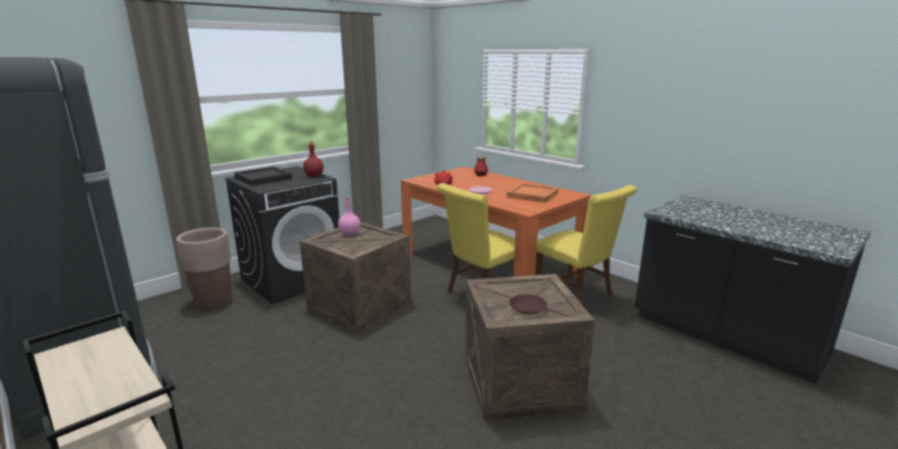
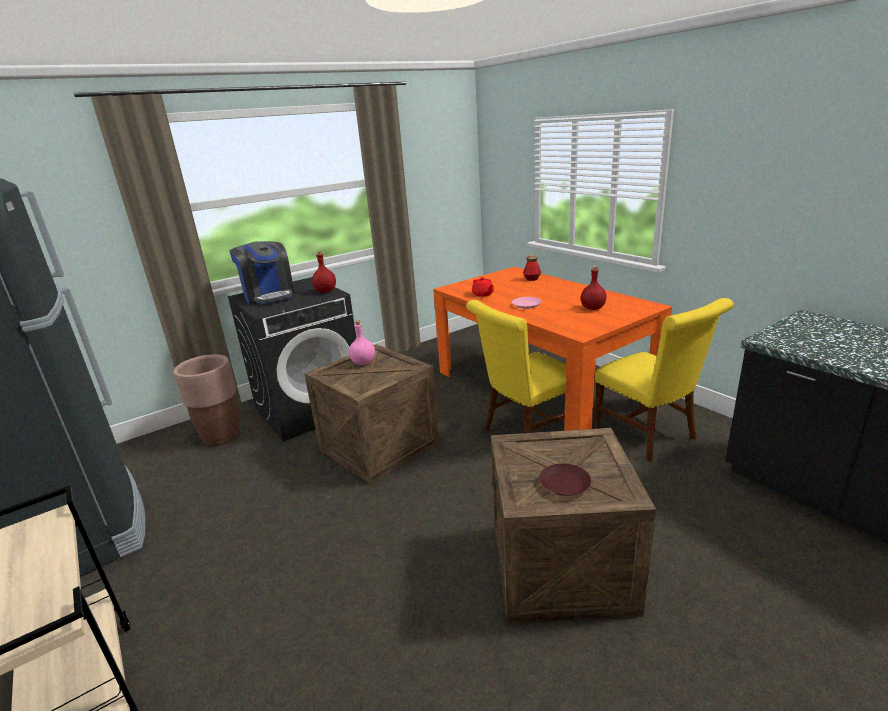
camera: 10 degrees right, 5 degrees up
black tray [234,166,292,186] -> coffee machine [229,241,295,304]
orange tray [507,183,558,203] -> red bottle [581,266,607,310]

